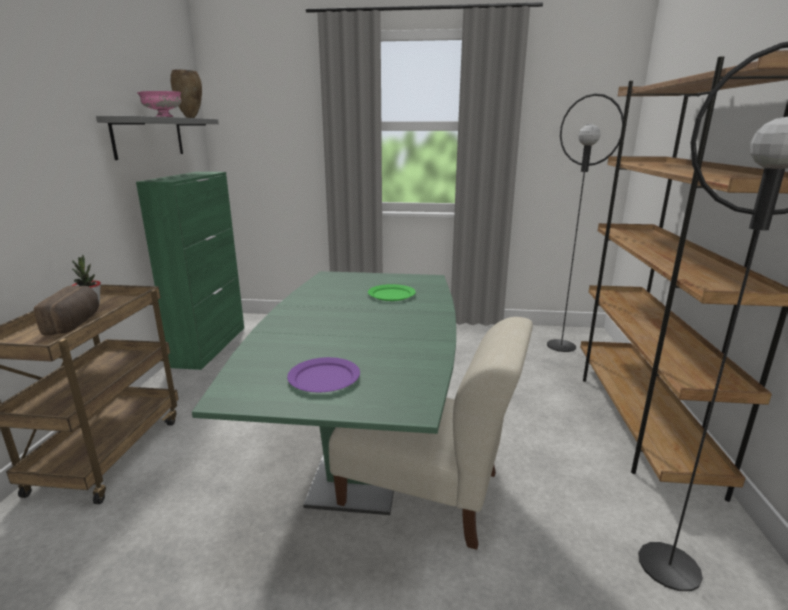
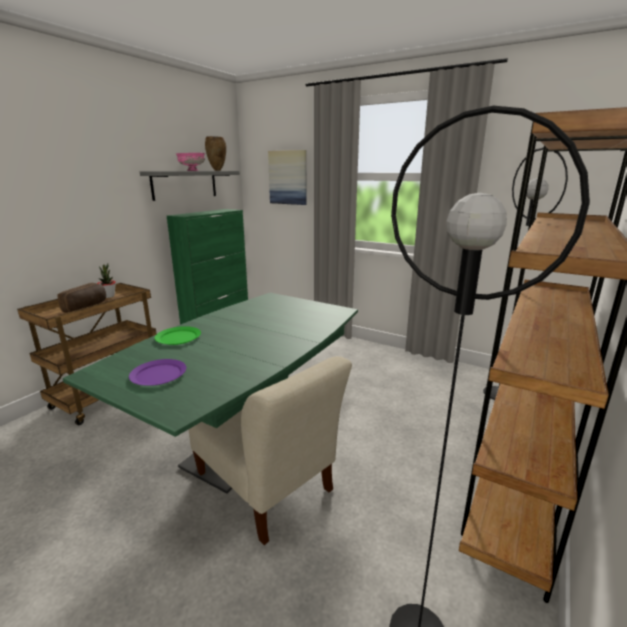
camera: 25 degrees right, 0 degrees up
green plate [368,284,416,301] -> green plate moved to [155,326,201,345]
none -> picture [268,150,307,205]

